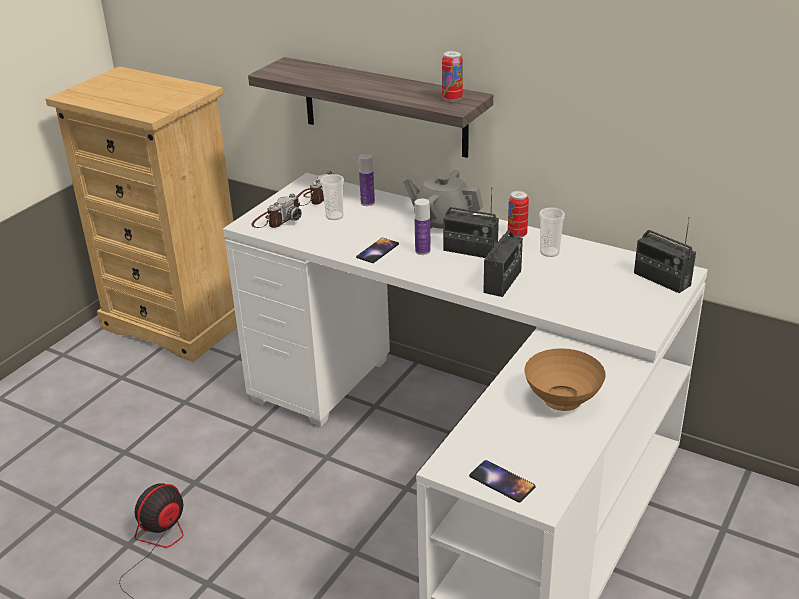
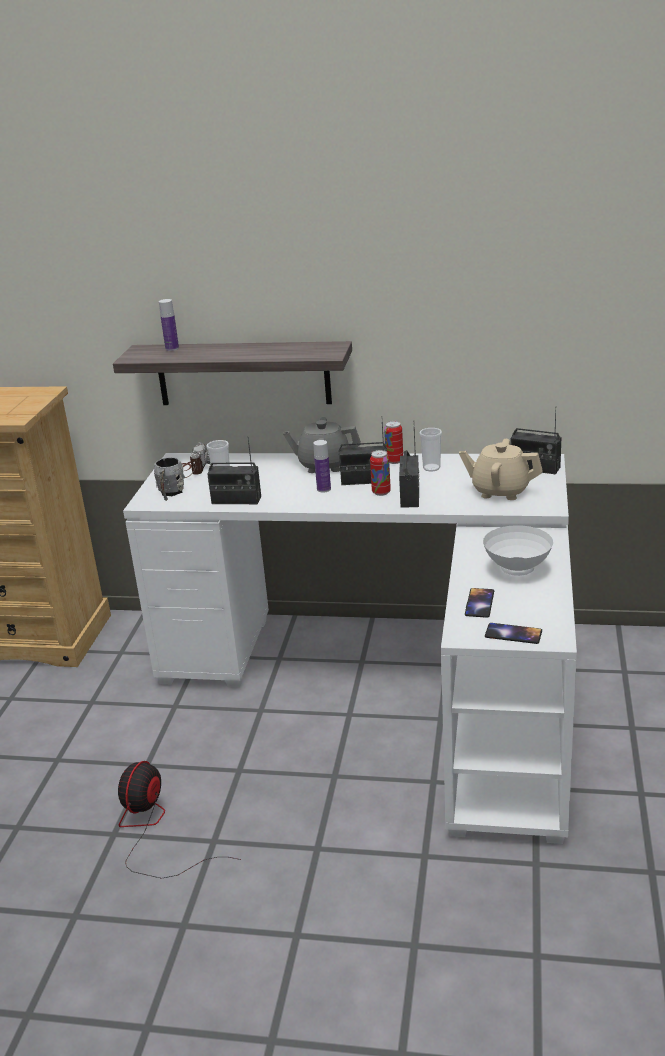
camera: 20 degrees left, 5 degrees down
camera [252,193,302,228] -> grey mug [154,458,185,501]
phone [356,238,399,263] -> phone moved to [465,588,494,618]
bottle [359,154,375,206] -> bottle moved to [159,299,179,351]
can [442,51,463,102] -> can moved to [370,450,391,496]
brown bowl [524,348,606,411] -> white bowl [483,525,553,576]
none -> radio [207,437,261,504]
none -> beige teapot [459,439,543,500]

